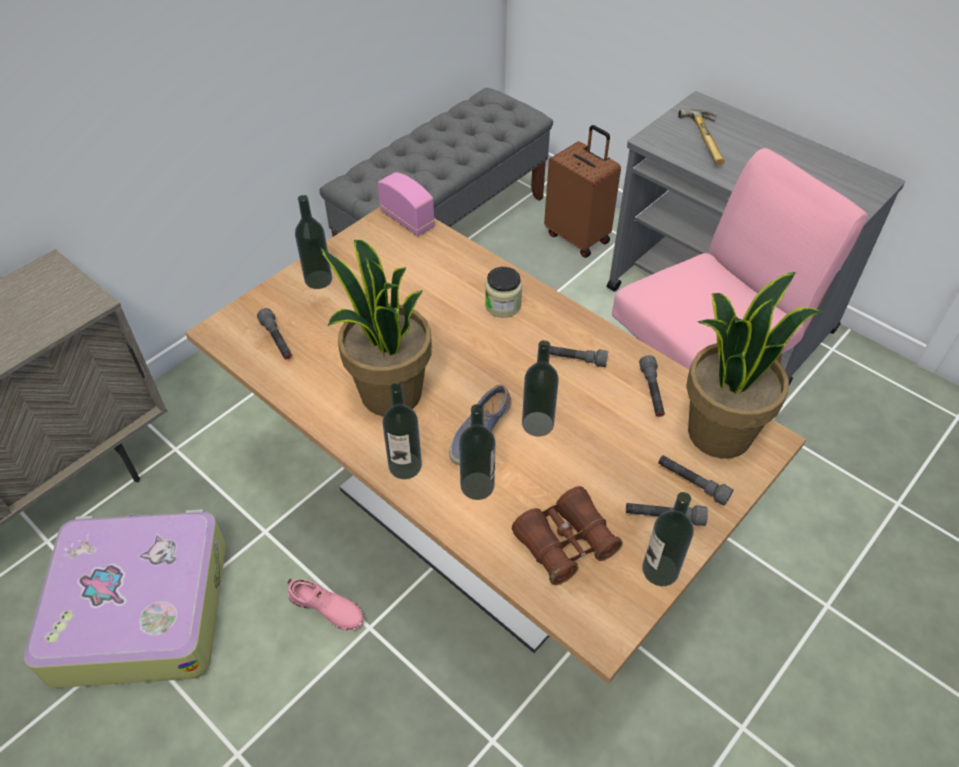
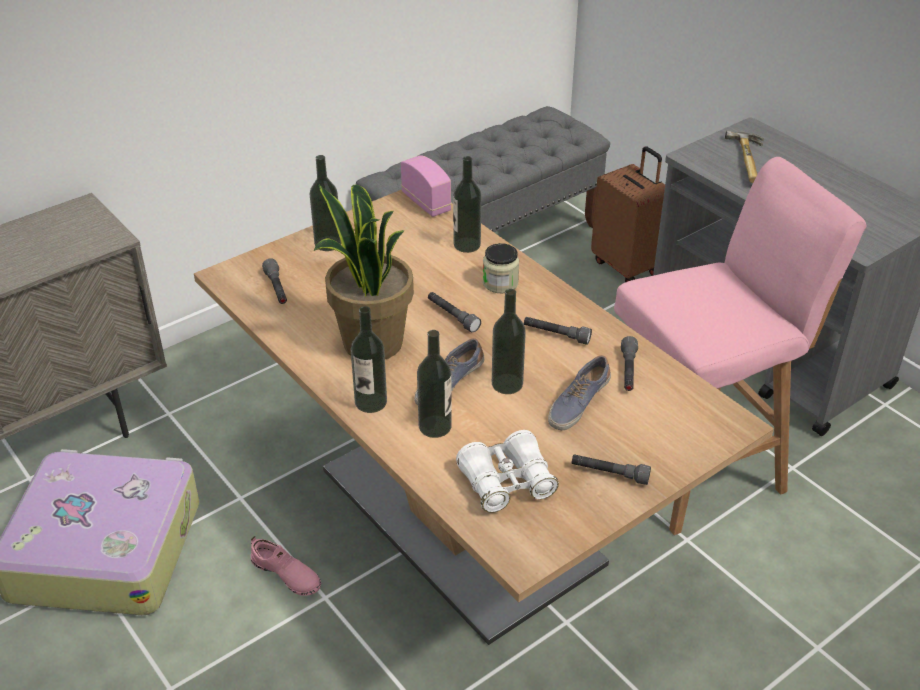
camera: 10 degrees right, 10 degrees down
brown binoculars [512,486,623,585] -> white binoculars [456,430,559,513]
bottle [642,492,694,586] -> bottle moved to [453,156,481,253]
grey flashlight [658,455,733,506] -> grey flashlight moved to [428,292,481,333]
potted plant [686,272,823,459] -> none
none -> shoe [548,355,611,430]

